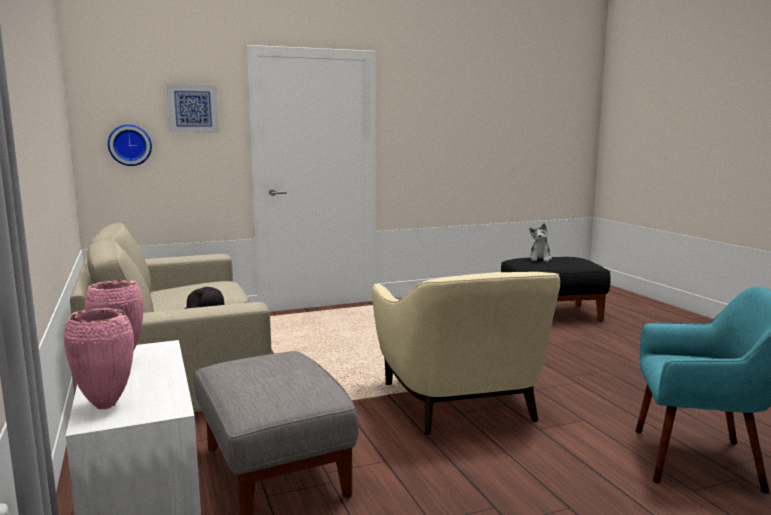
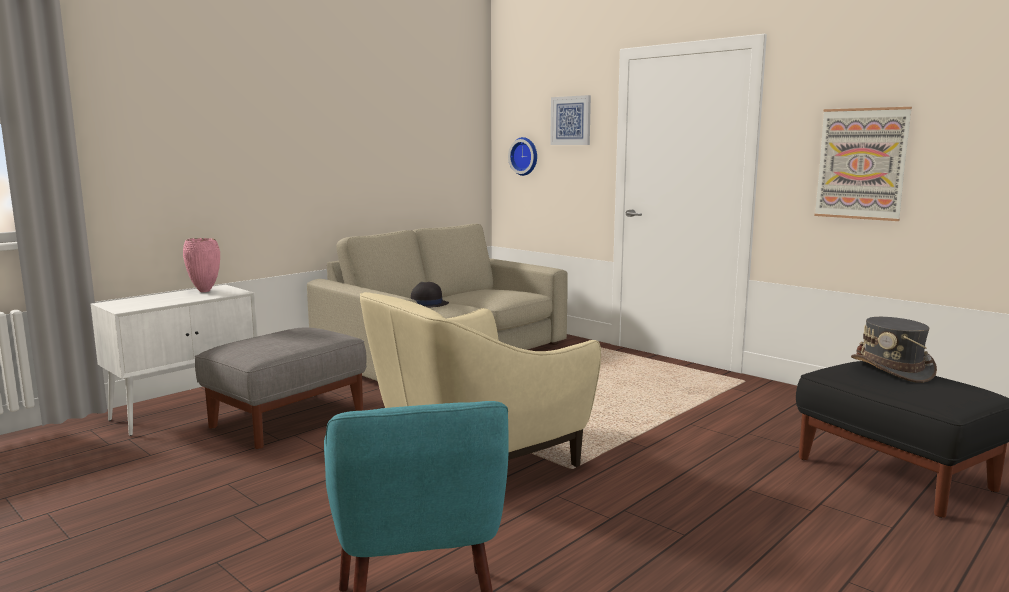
camera: 65 degrees right, 0 degrees up
pink vase [64,308,134,409] -> none
plush toy [528,223,552,262] -> grey hat [851,317,937,383]
none -> picture [814,107,912,221]

